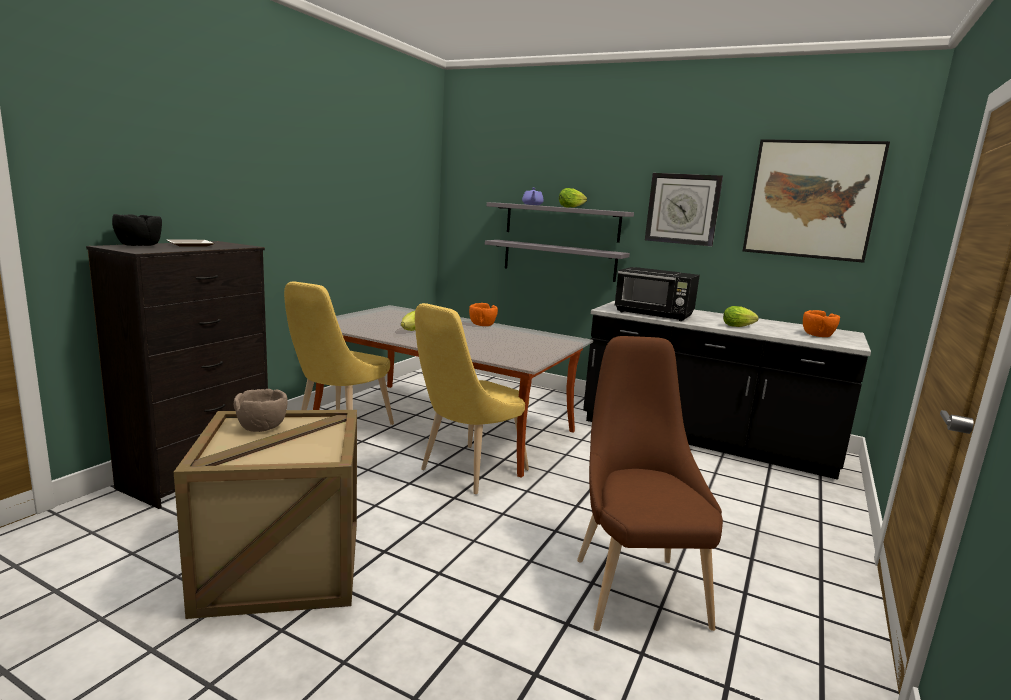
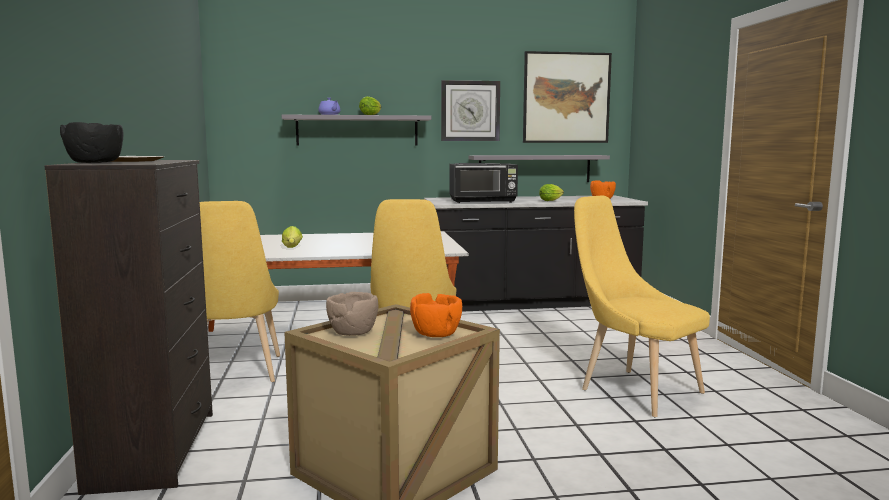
camera: 35 degrees left, 5 degrees down
orange bowl [469,303,498,326] -> orange bowl moved to [410,293,462,337]
grey shelf [485,240,630,282] -> grey shelf moved to [469,155,610,182]
brown chair [577,336,723,631] -> yellow chair [574,195,710,417]

